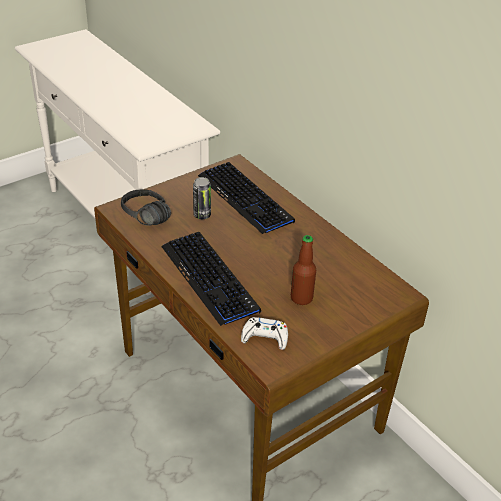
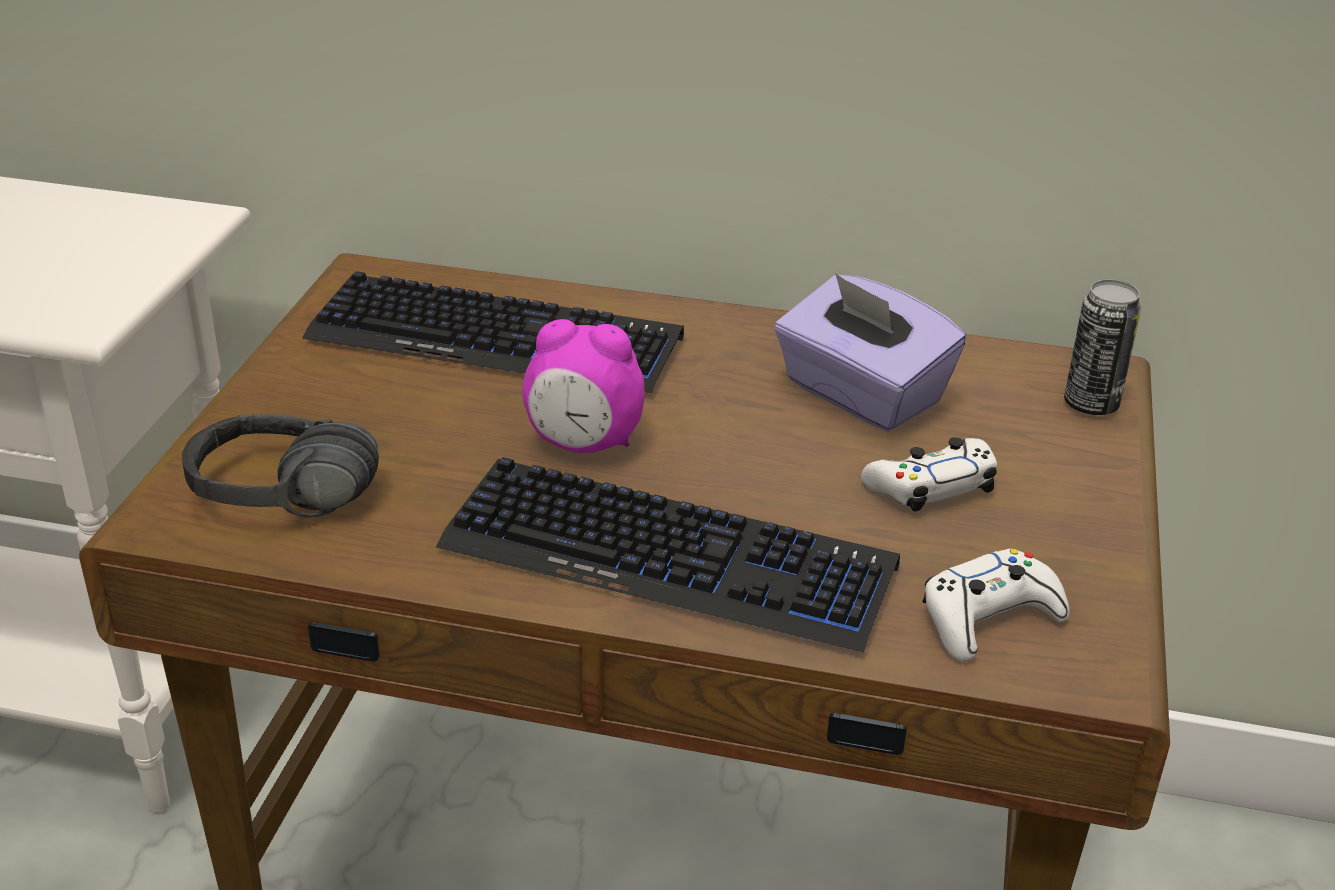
camera: 40 degrees left, 5 degrees down
can [193,177,211,219] -> can moved to [1064,279,1141,415]
bottle [291,235,316,305] -> white game controller [861,437,997,512]
none -> alarm clock [523,319,645,453]
none -> purple tissue box [774,273,966,432]

